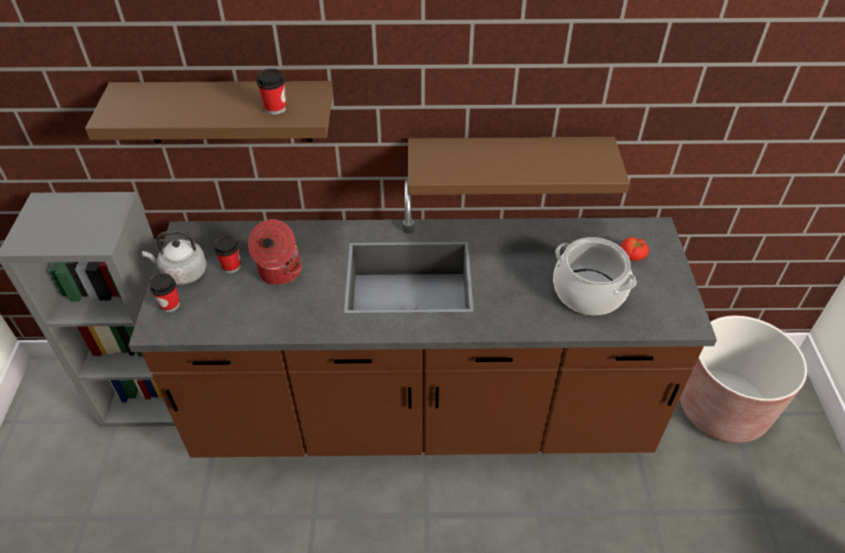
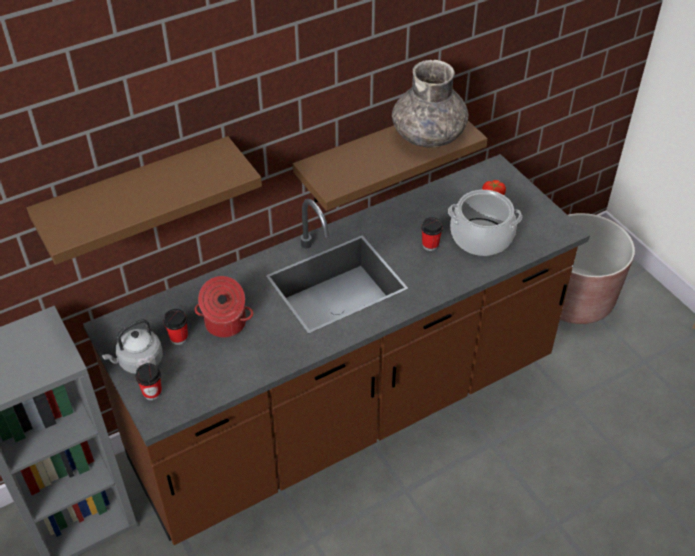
camera: 30 degrees left, 0 degrees up
cup [257,69,286,115] -> cup moved to [421,217,443,251]
none -> grey vase [392,60,469,148]

